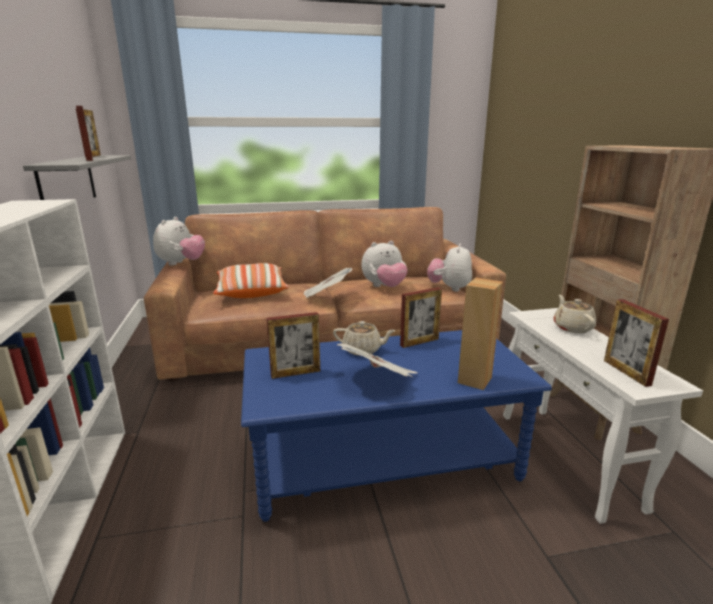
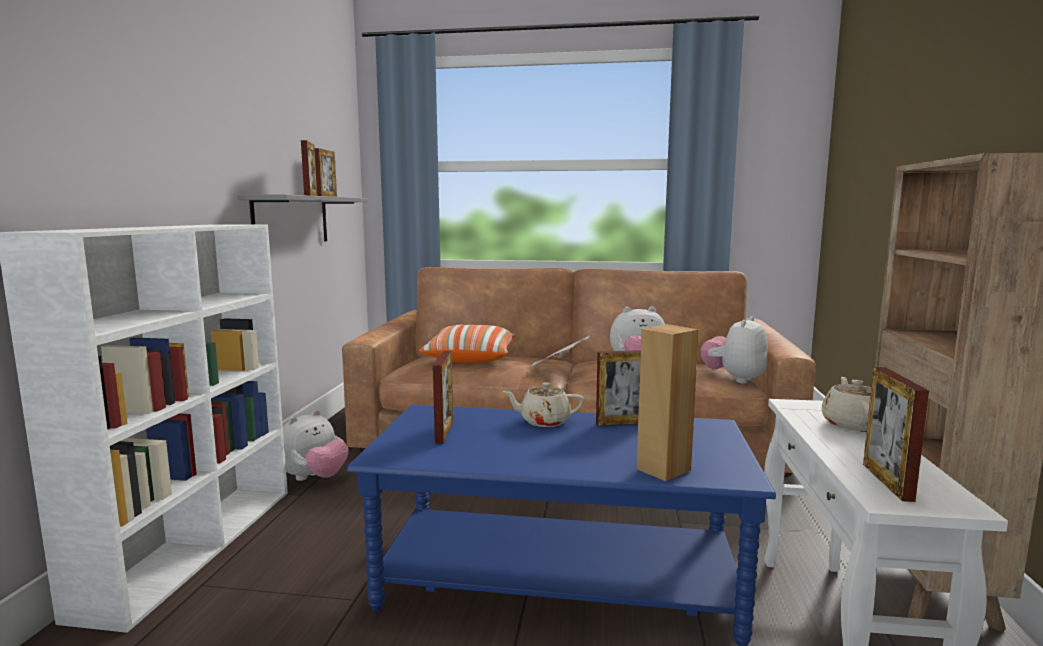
camera: 20 degrees right, 10 degrees down
plush toy [153,217,205,266] -> plush toy moved to [283,410,349,481]
picture frame [267,312,320,379] -> picture frame turned 90 degrees counterclockwise [433,351,453,444]
beige teapot [333,321,396,356] -> beige teapot turned 150 degrees clockwise [502,382,584,427]
newspaper [337,343,418,377] -> none

